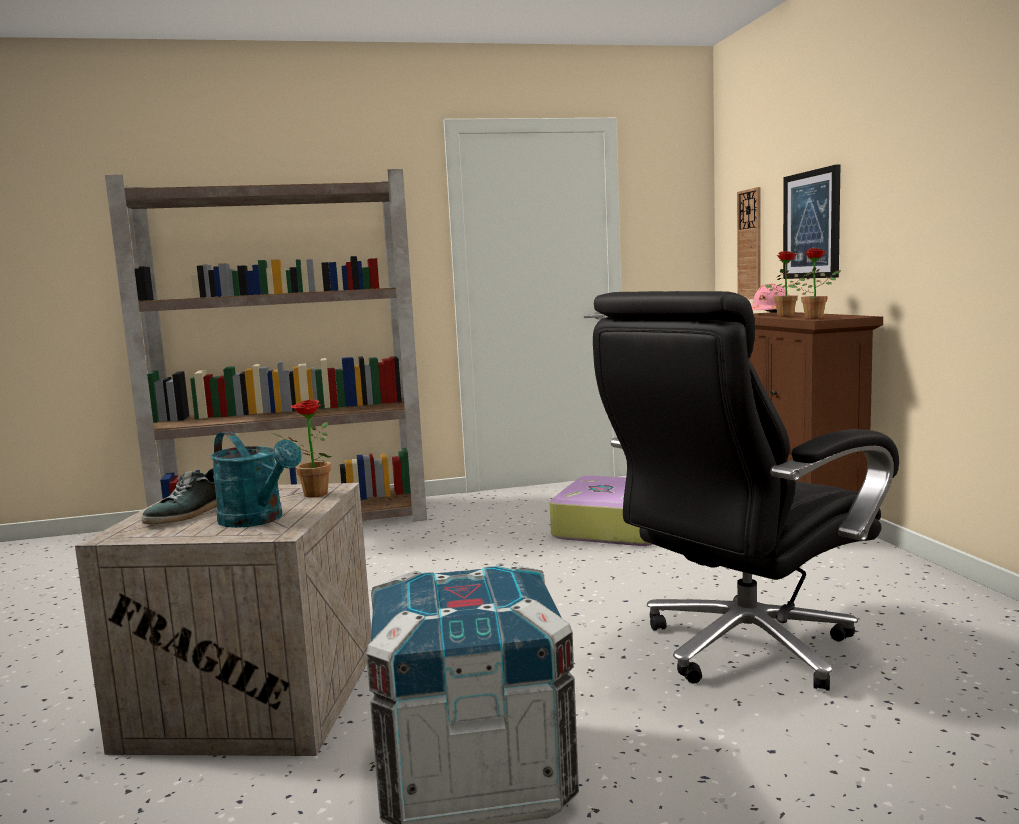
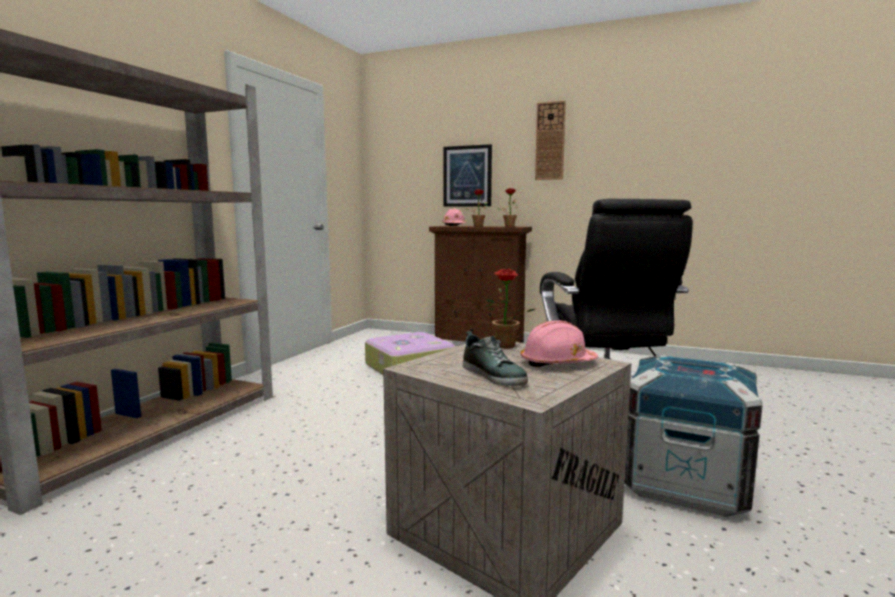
camera: 55 degrees left, 0 degrees up
turquoise watering can [211,431,302,528] -> pink hard hat [520,320,598,367]
wall clock [737,187,761,299] -> wall clock moved to [535,101,566,180]

